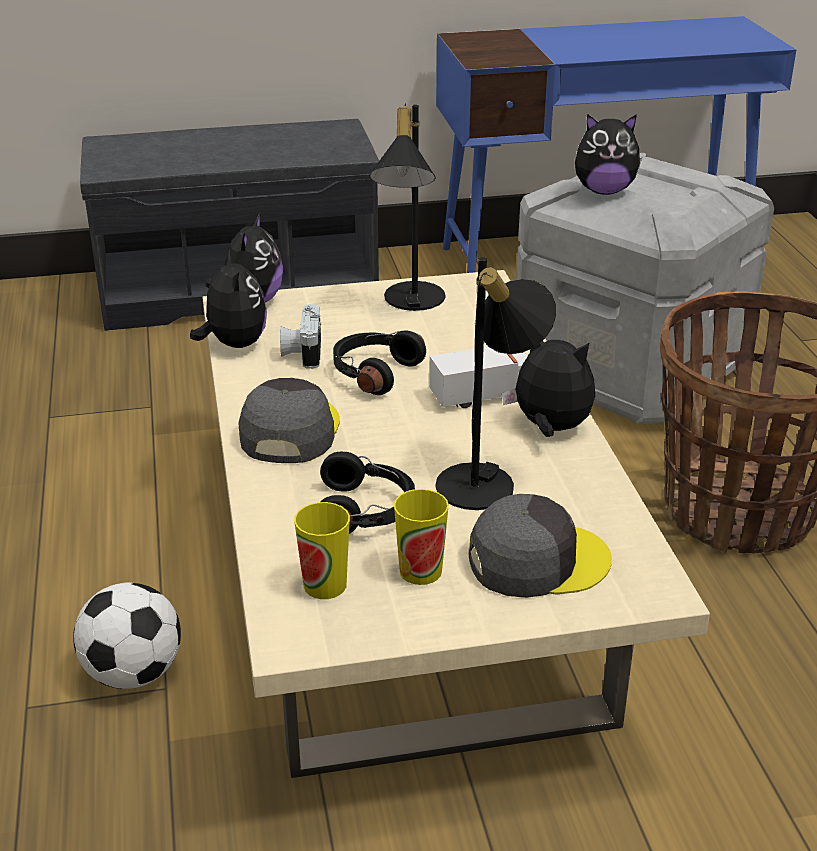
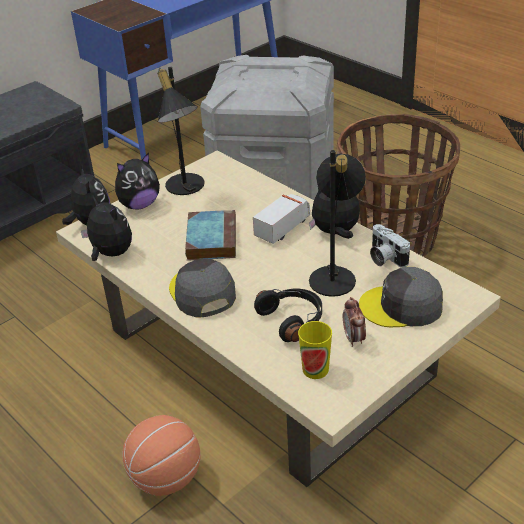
camera: 30 degrees left, 5 degrees up
football [73,583,181,689] -> basketball [122,415,201,496]
camera [280,304,321,369] -> camera moved to [370,224,410,268]
black headphones [333,330,426,395] -> book [185,210,236,261]
cup [394,489,449,585] -> alarm clock [343,297,366,347]
grey cap [469,494,612,598] -> grey cap turned 135 degrees counterclockwise [359,267,443,327]
plush toy [575,114,642,195] -> plush toy moved to [115,153,160,210]

